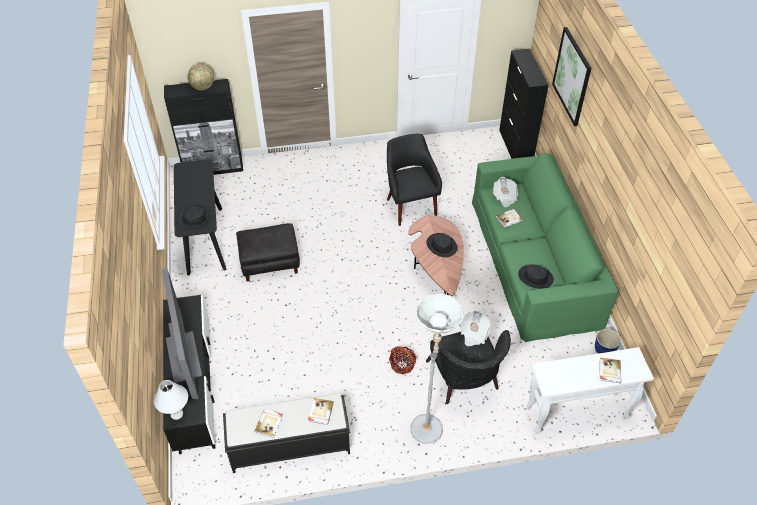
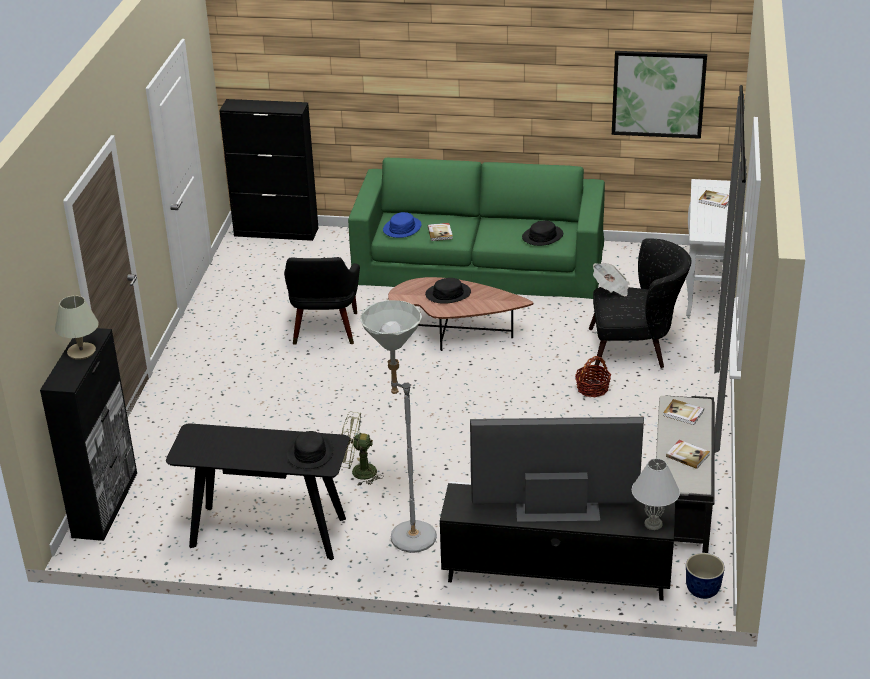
camera: 70 degrees left, 15 degrees down
globe [188,64,214,90] -> beige table lamp [55,295,99,360]
black ottoman [236,223,300,282] -> green fan [341,412,384,486]
black armchair [387,134,442,226] -> black armchair turned 90 degrees counterclockwise [284,257,360,345]
grey floor lamp [410,294,463,444] -> grey floor lamp moved to [360,300,437,553]
newspaper [493,177,518,207] -> blue hat [383,212,421,238]
picture [552,27,591,126] -> picture moved to [612,51,707,139]
planter [595,329,621,354] -> planter moved to [686,553,725,599]

